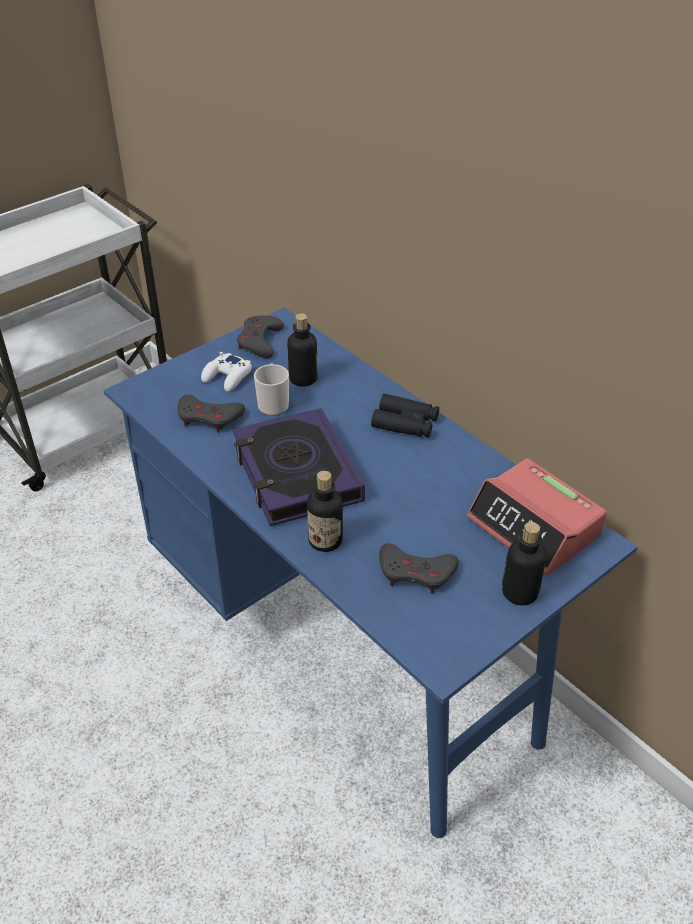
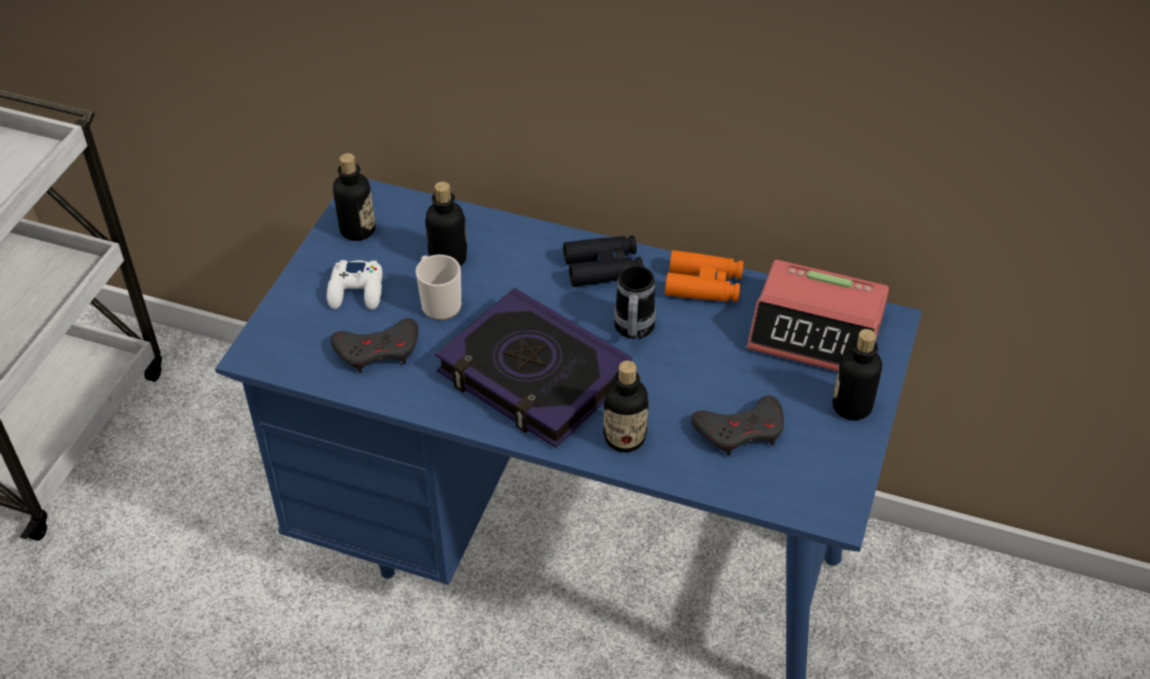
camera: 30 degrees left, 5 degrees up
grey game controller [237,316,284,358] -> bottle [333,153,375,241]
none -> mug [614,265,656,339]
none -> orange binoculars [665,250,744,302]

